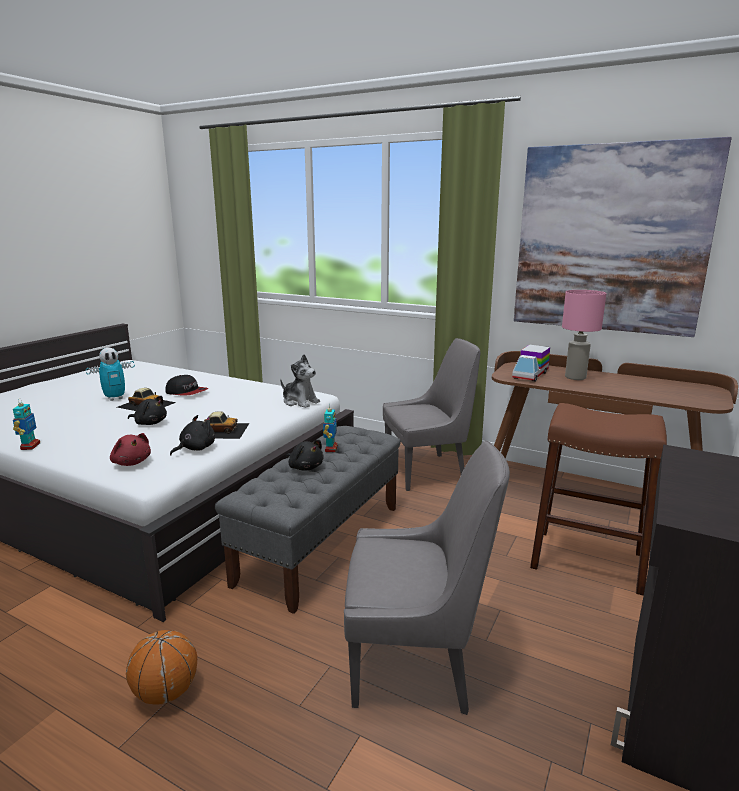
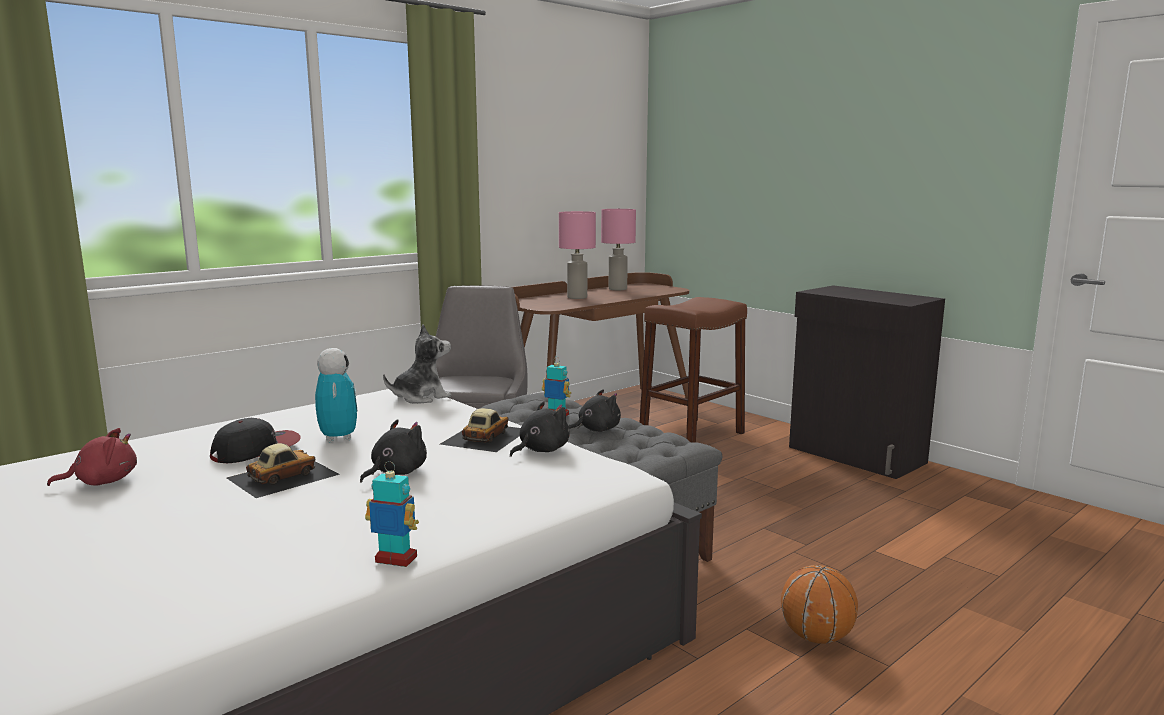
camera: 70 degrees left, 5 degrees down
toy robot [86,347,135,401] -> toy robot moved to [315,348,357,442]
red plush toy [110,433,151,466] -> red plush toy moved to [47,428,137,486]
black plush toy [170,415,215,455] -> black plush toy turned 75 degrees clockwise [510,401,569,457]
grey chair [344,441,510,715] -> none
toy truck [512,345,550,382] -> none
picture [514,137,732,337] -> none
none -> pink table lamp [601,209,636,290]

